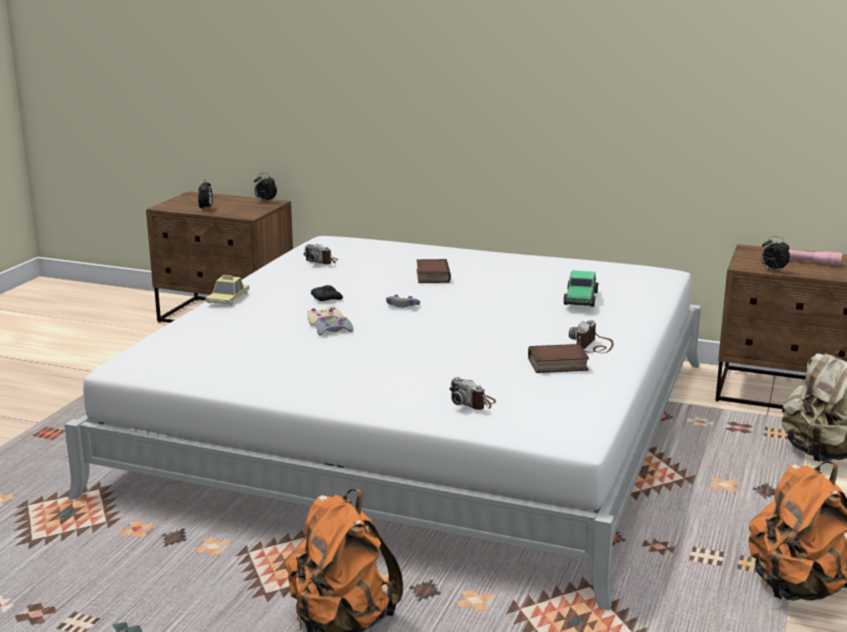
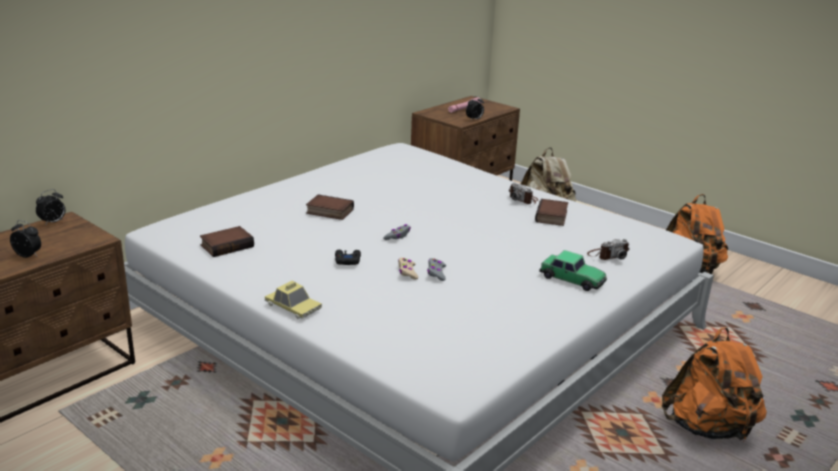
camera: 70 degrees left, 5 degrees up
camera [303,244,338,264] -> book [200,226,254,257]
toy car [563,270,598,307] -> toy car moved to [539,250,607,291]

